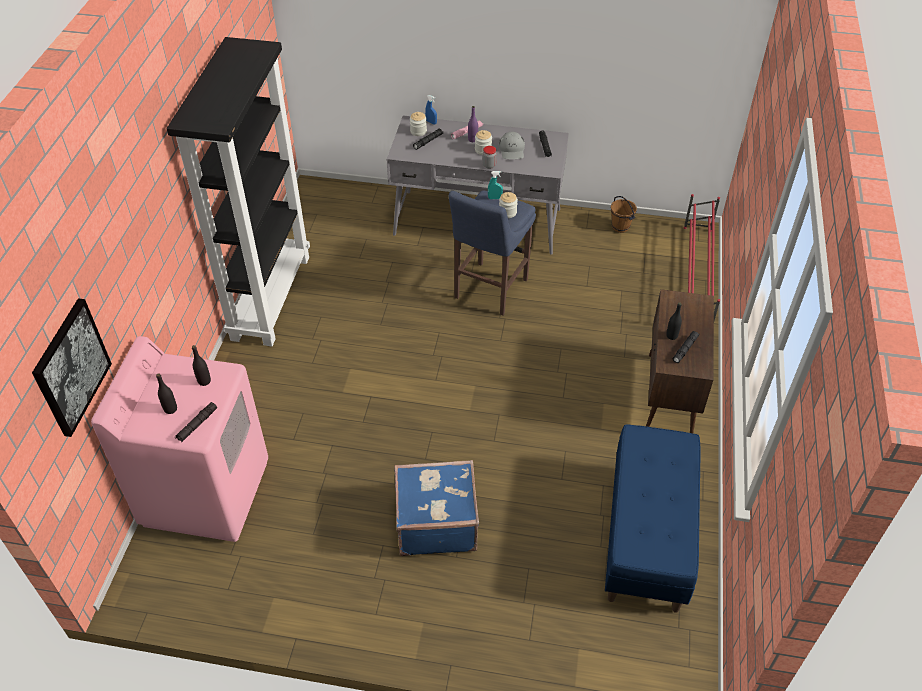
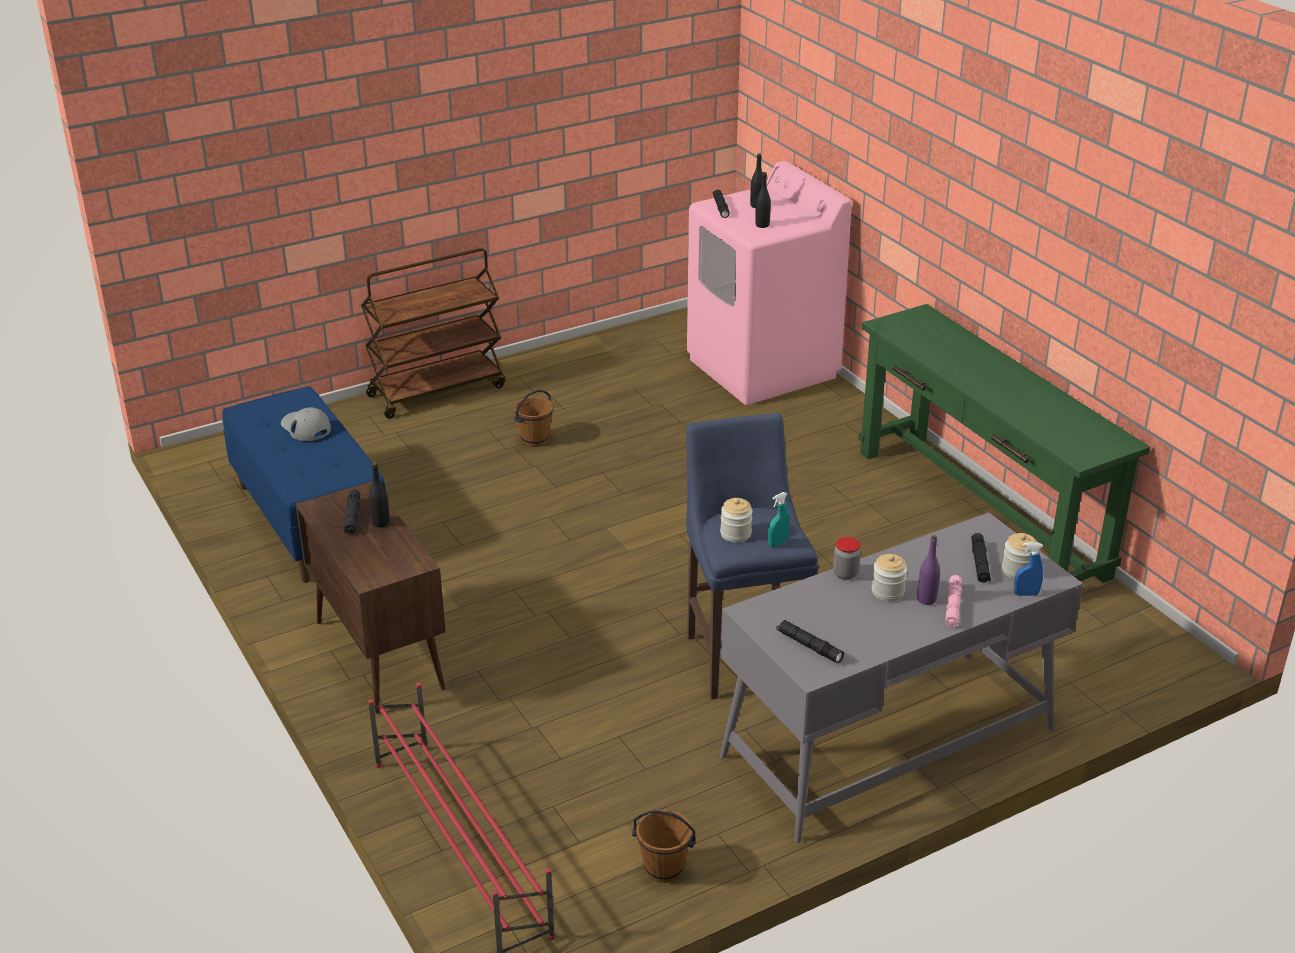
camera: 140 degrees right, 15 degrees down
picture [32,298,112,437] -> none
black bookcase [166,37,310,346] -> green console table [858,304,1150,583]
blue suitcase [394,460,479,556] -> brown bucket [514,390,554,447]
grey cap [499,132,525,159] -> grey cap moved to [281,407,331,441]
none -> brown cart [361,248,505,419]

